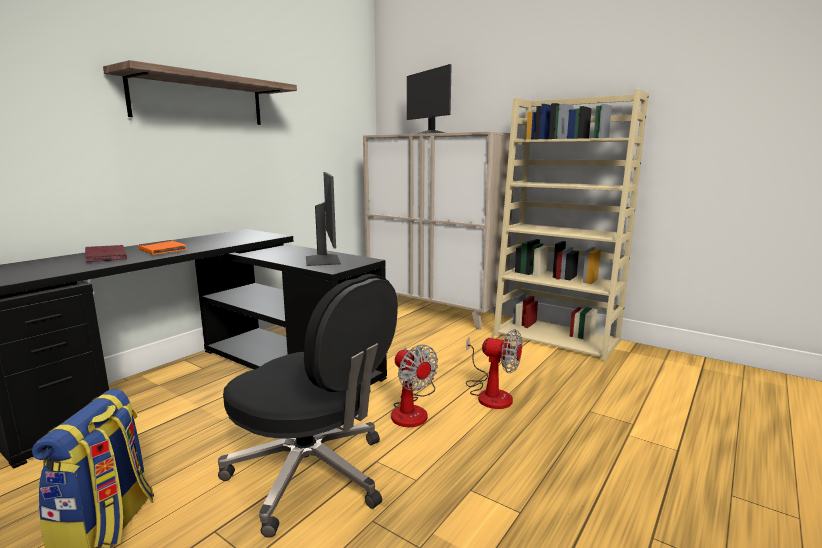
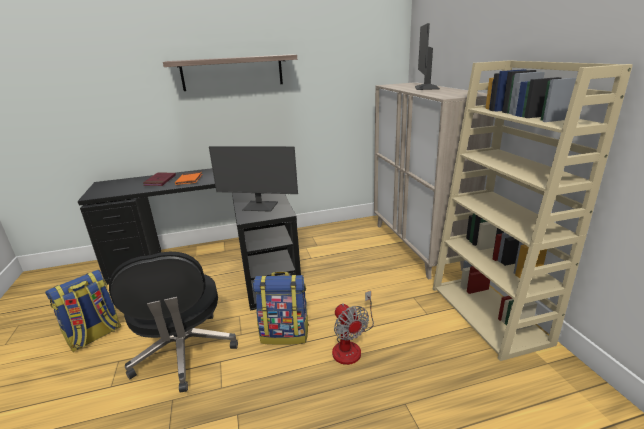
camera: 40 degrees right, 10 degrees up
monitor [306,172,341,266] -> monitor turned 75 degrees clockwise [209,146,298,212]
fan [391,345,438,427] -> backpack [253,272,309,345]

